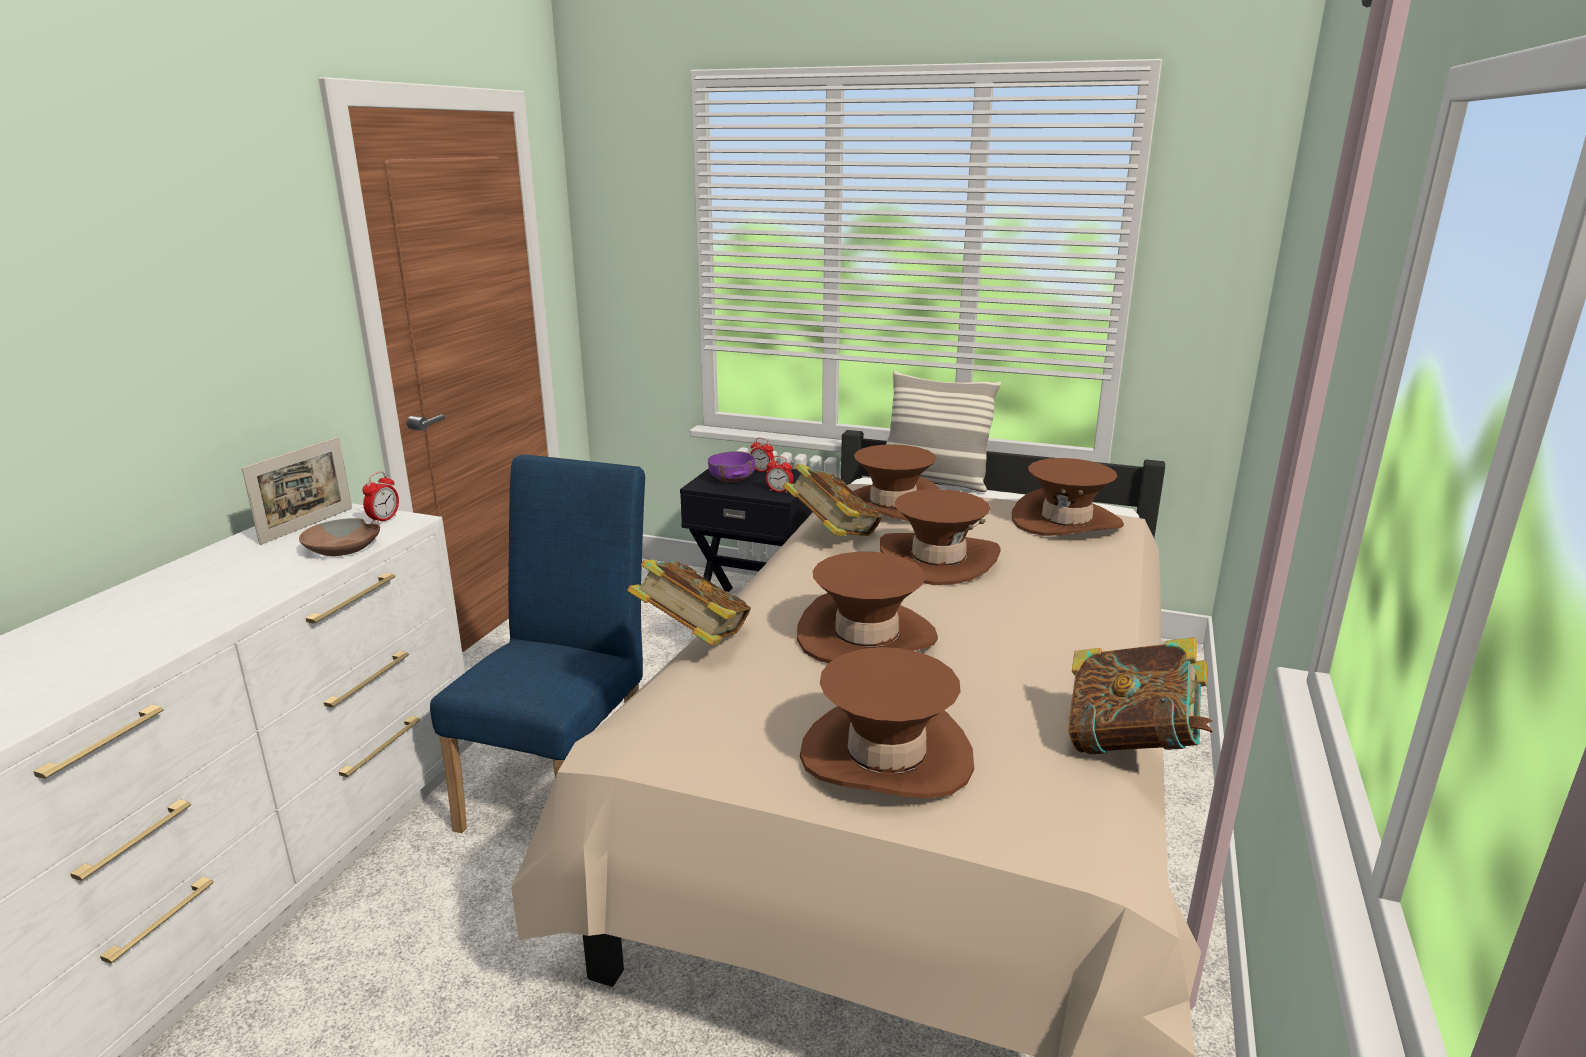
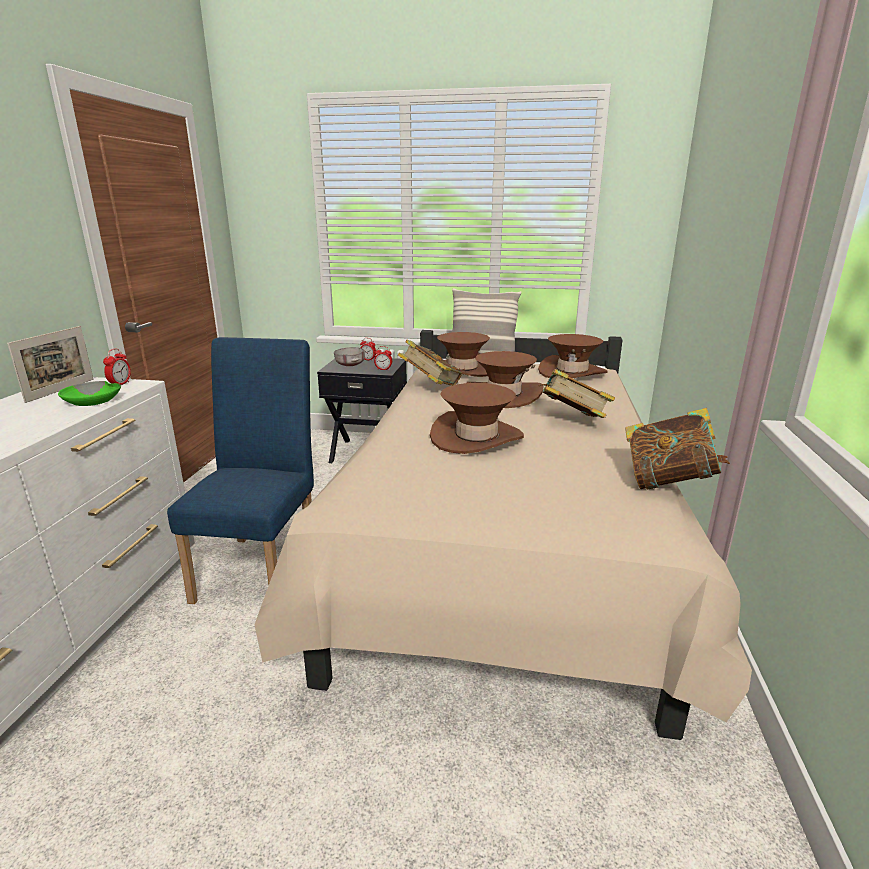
camera: 10 degrees left, 0 degrees up
brown bowl [299,518,380,556] -> green bowl [58,381,121,406]
book [627,559,751,646] -> book moved to [539,369,615,418]
purple bowl [708,451,755,482] -> grey bowl [334,347,365,366]
brown hat [800,647,974,799] -> none

